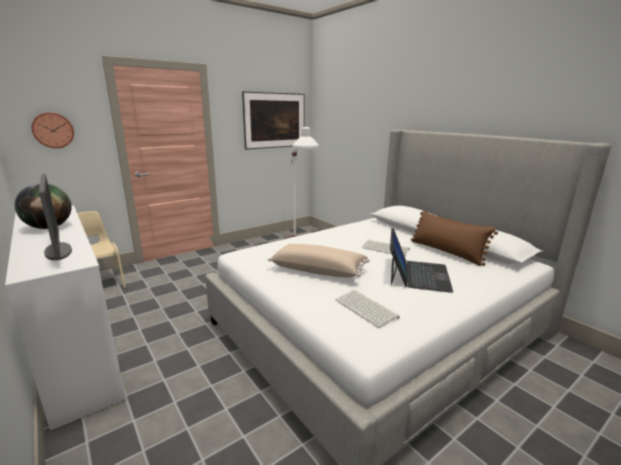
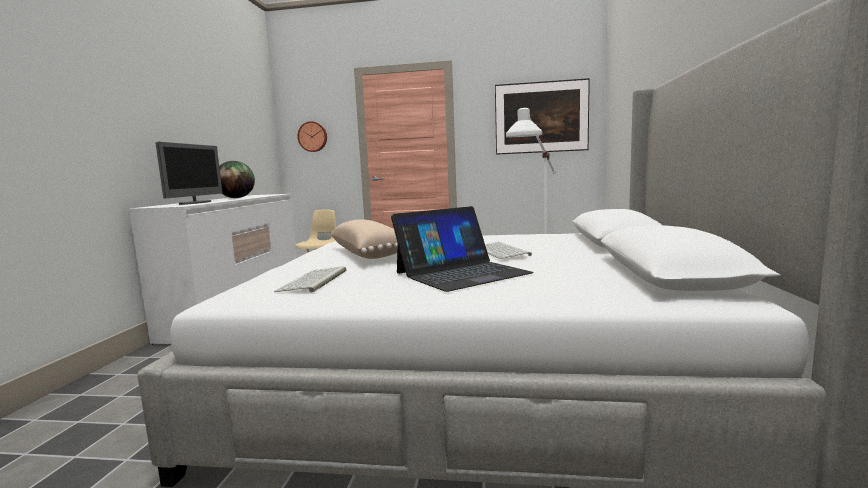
camera: 45 degrees right, 10 degrees down
brown pillow [411,210,498,266] -> none

